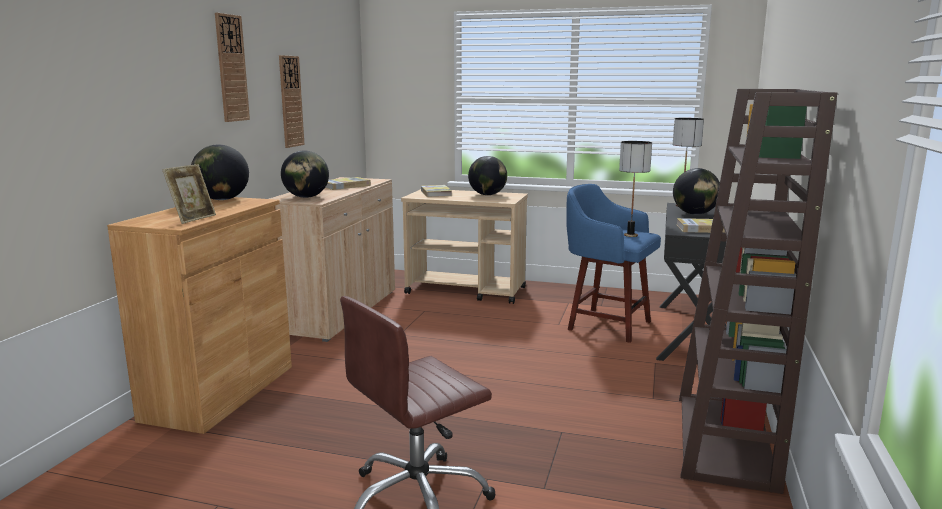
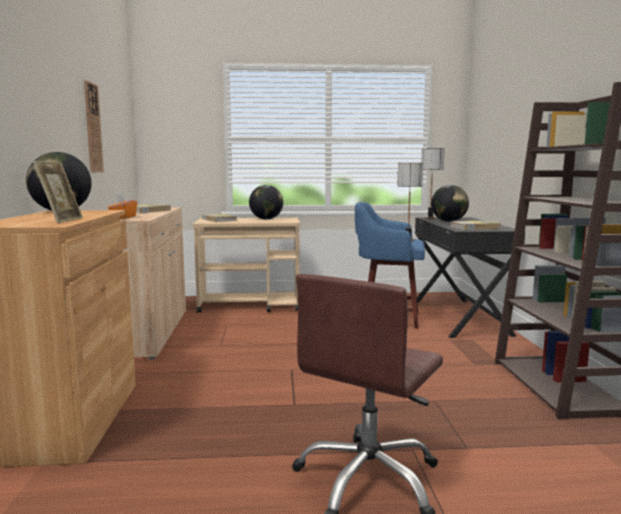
camera: 20 degrees left, 5 degrees down
wall clock [215,13,250,122] -> none
globe [281,151,329,198] -> orange tissue box [108,194,137,219]

